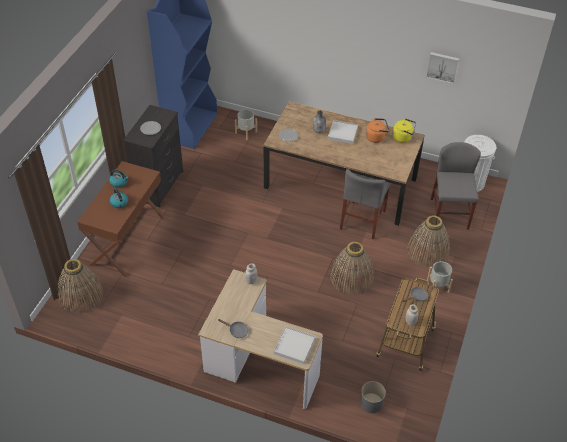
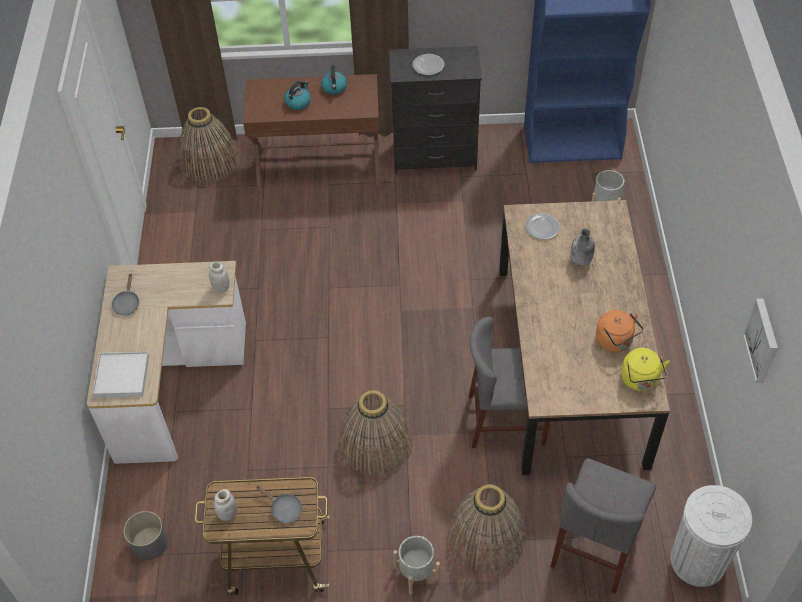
camera: 70 degrees right, 5 degrees up
white tray [328,120,358,144] -> none
grey chair [431,142,481,230] -> grey chair turned 135 degrees clockwise [550,458,656,594]

